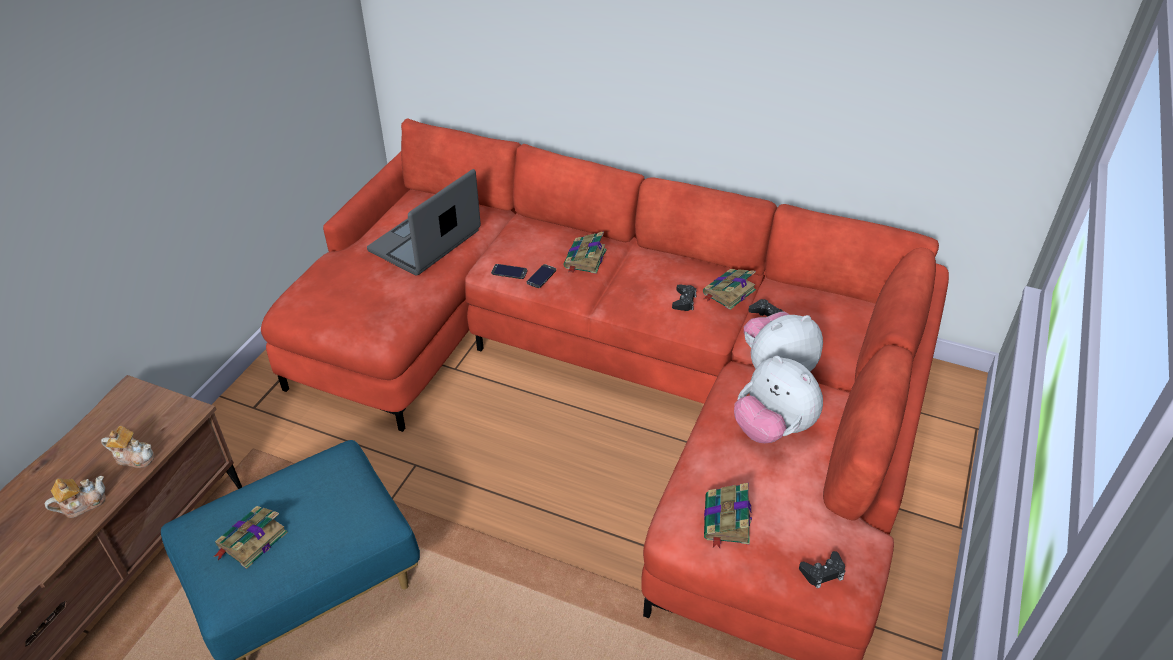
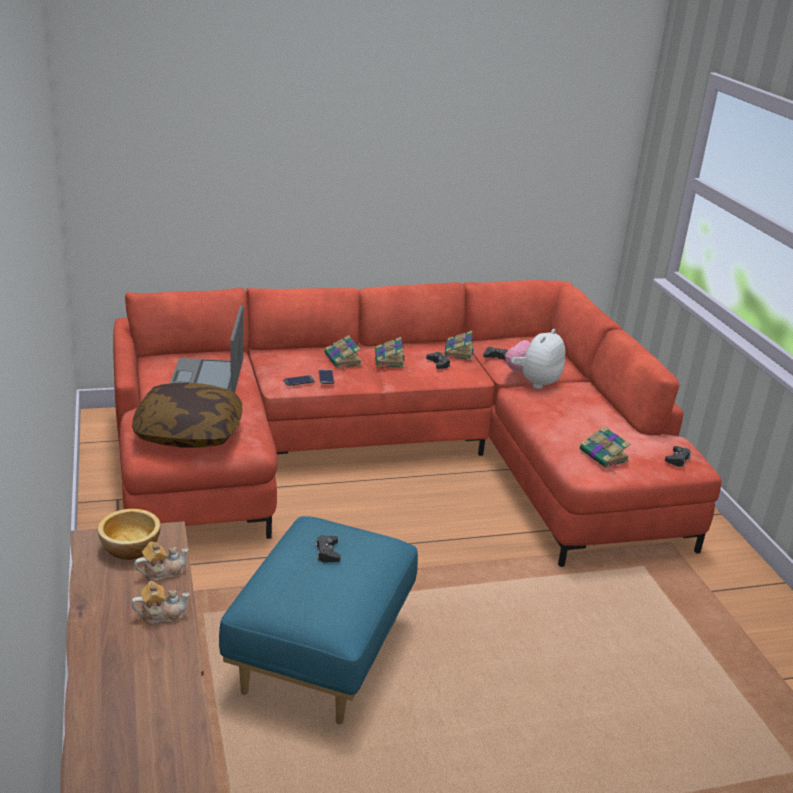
camera: 40 degrees left, 15 degrees down
teapot [45,476,105,518] -> teapot turned 60 degrees clockwise [131,581,190,624]
book [213,506,288,569] -> book moved to [375,337,405,368]
plush toy [734,356,823,443] -> none
none -> bowl [98,509,161,560]
none -> pillow [132,383,243,448]
none -> black game controller [316,535,341,562]

